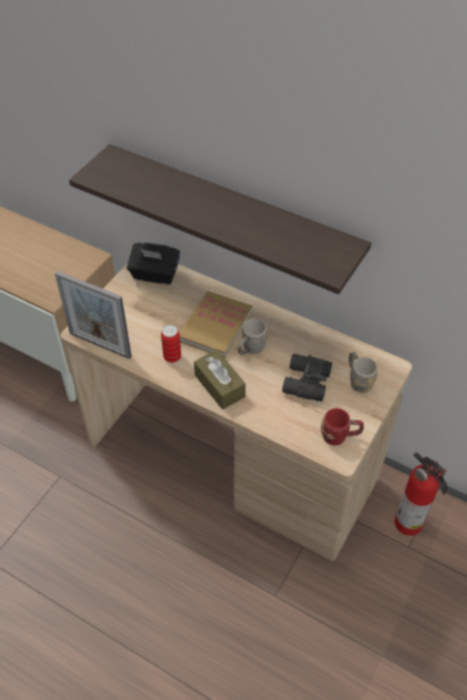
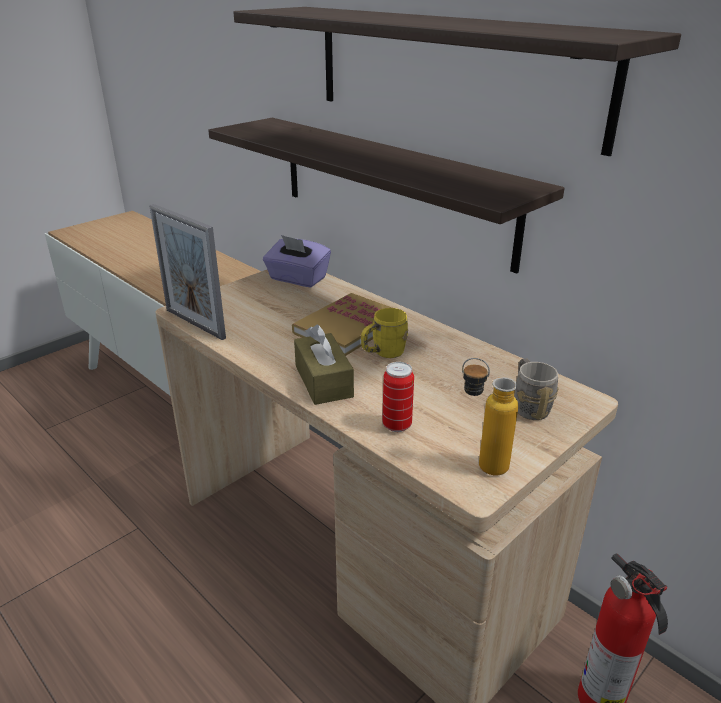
camera: 15 degrees right, 20 degrees down
black tissue box [127,243,181,285] -> purple tissue box [263,235,331,288]
can [161,325,181,363] -> can moved to [383,362,414,432]
grey mug [238,319,267,355] -> yellow mug [361,308,408,358]
black binoculars [282,354,332,401] -> none
red mug [321,408,364,446] -> bottle [462,358,518,475]
none -> shelf [233,7,681,156]

